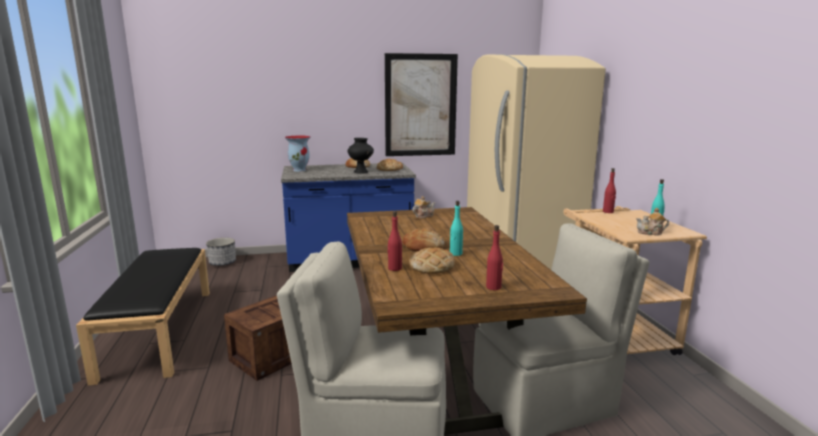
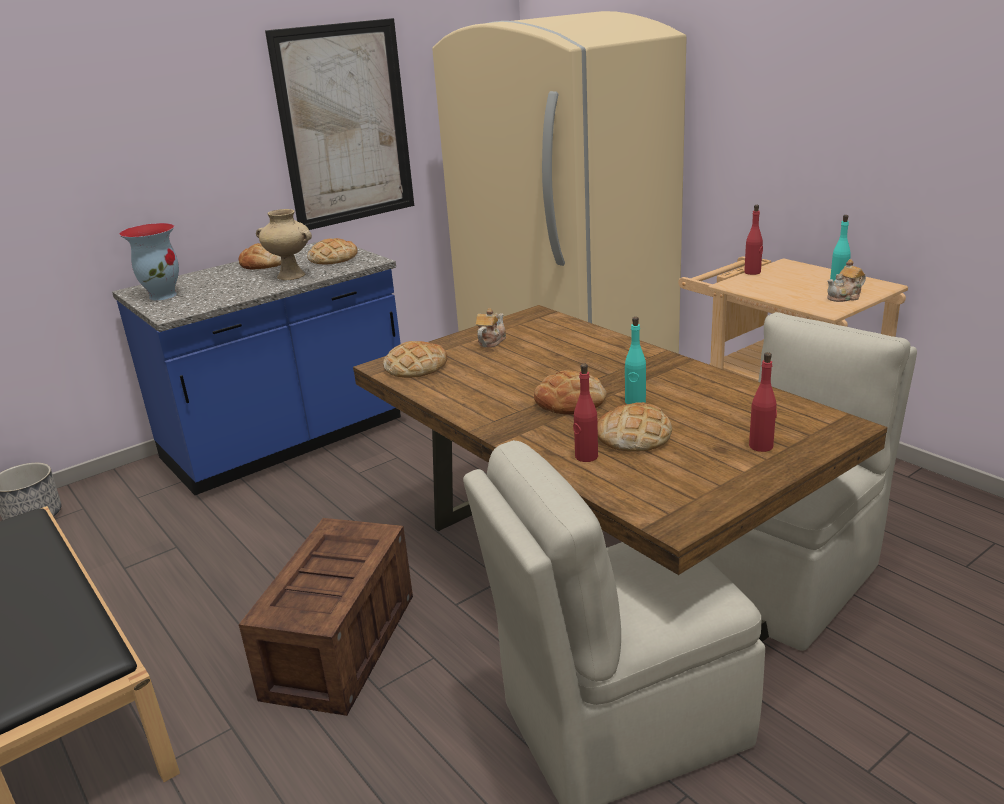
camera: 25 degrees left, 10 degrees up
black vase [348,138,374,174] -> beige vase [256,209,312,280]
none -> bread [383,341,447,378]

